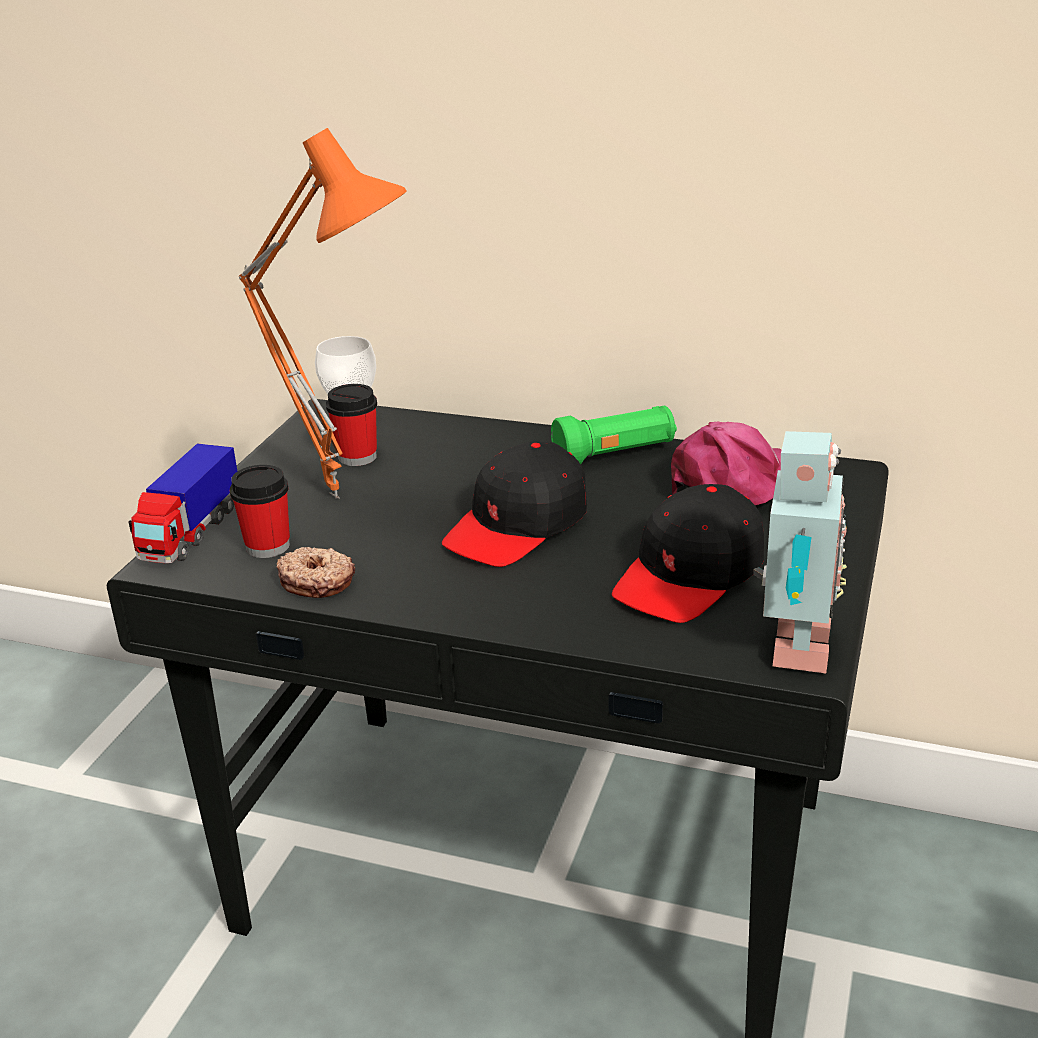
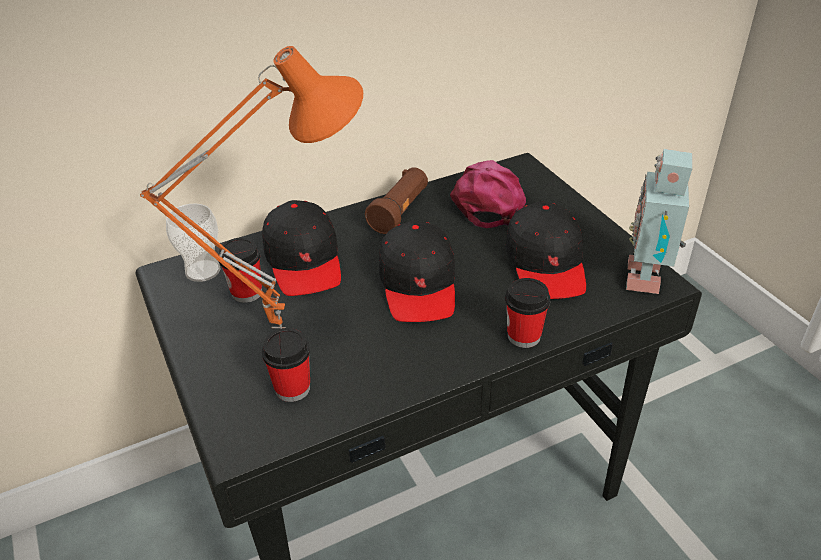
camera: 45 degrees left, 10 degrees up
toy truck [128,444,237,563] -> none
donut [277,547,355,598] -> none
green flashlight [551,406,677,464] -> brown flashlight [365,167,428,234]
toy robot [754,431,847,673] -> toy robot turned 135 degrees counterclockwise [626,149,693,294]
none -> black cap [262,200,341,296]
none -> cup [505,278,550,348]

